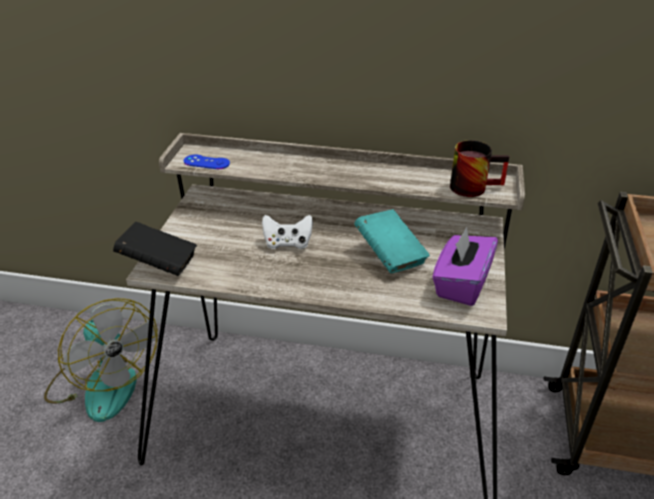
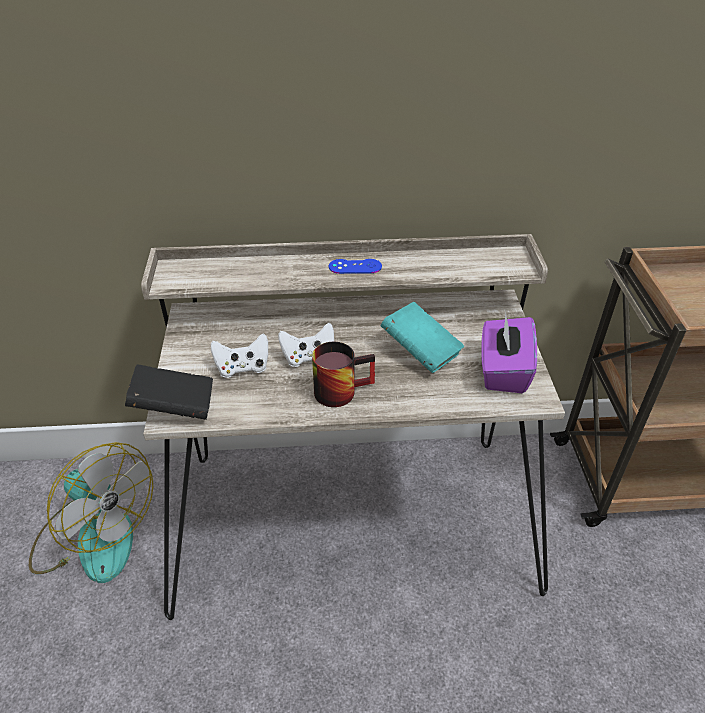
camera: 15 degrees left, 5 degrees up
blue game controller [184,155,230,169] -> blue game controller moved to [329,259,382,274]
mug [450,140,509,197] -> mug moved to [312,342,375,407]
none -> white game controller [211,333,268,378]

